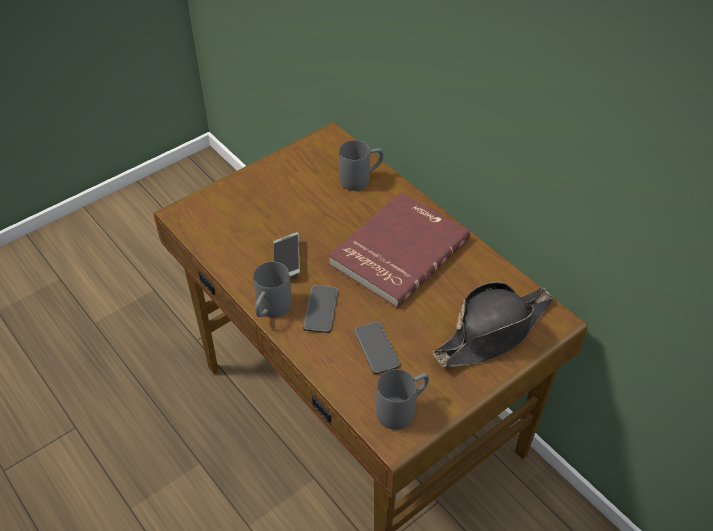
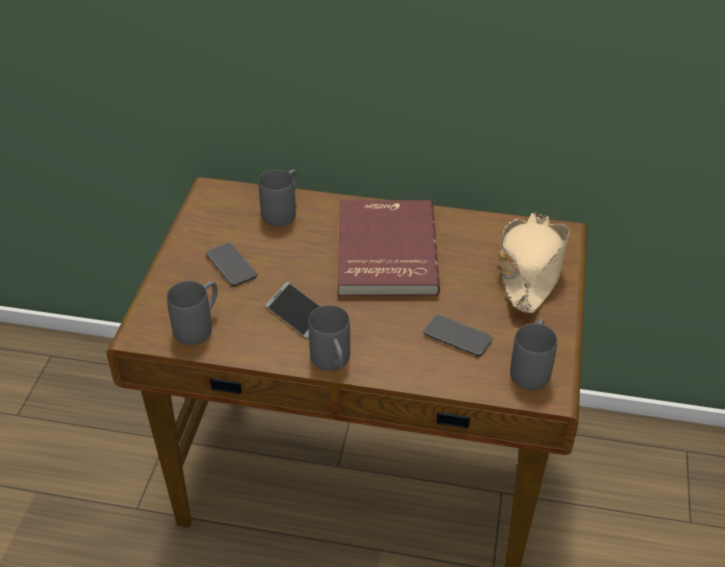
camera: 40 degrees left, 5 degrees down
phone [303,285,338,333] -> phone moved to [206,242,257,286]
black hat [433,282,554,367] -> beige hat [499,212,570,313]
none -> grey mug [167,281,218,345]

